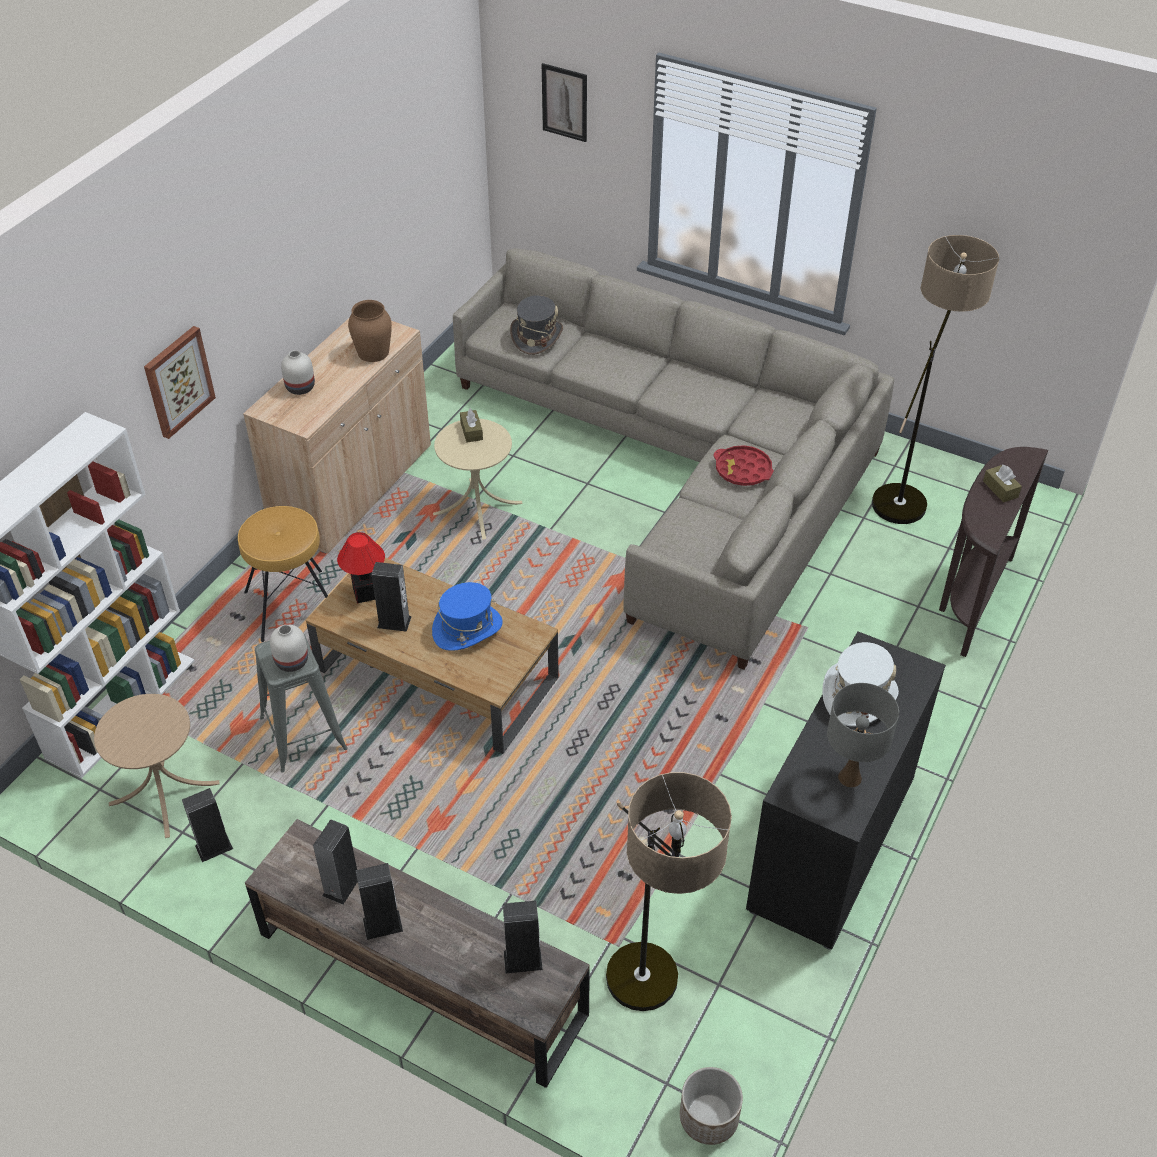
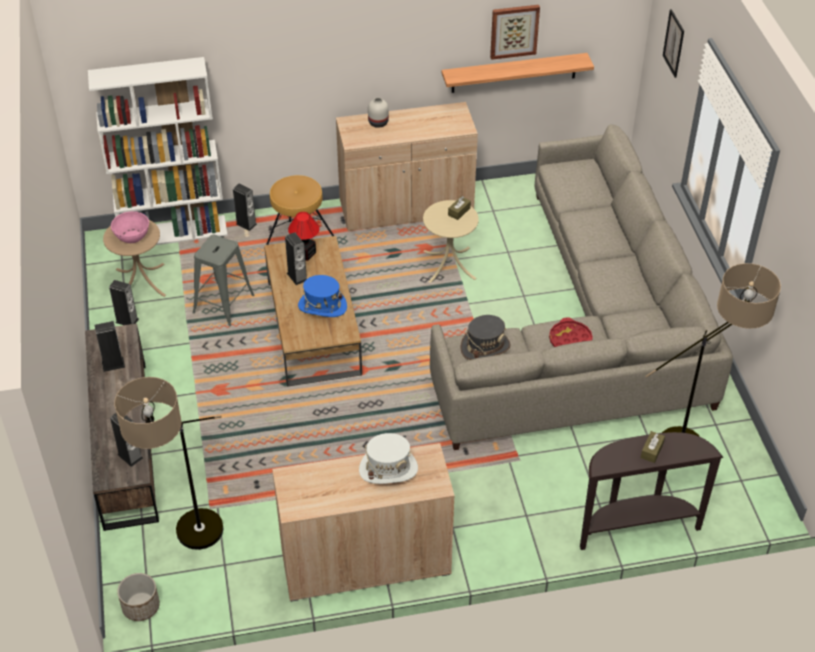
camera: 50 degrees right, 0 degrees up
picture [144,326,216,439] -> picture moved to [490,5,540,60]
white vase [270,625,308,672] -> none
brown vase [348,300,392,362] -> none
speaker [355,863,403,940] -> speaker moved to [233,184,257,231]
grey hat [510,295,563,355] -> grey hat moved to [460,315,510,360]
black cabinet [746,632,946,950] -> beige cabinet [272,443,455,602]
grey table lamp [827,683,899,787] -> none
none -> pink bowl [111,211,149,243]
none -> shelf [442,53,594,93]

